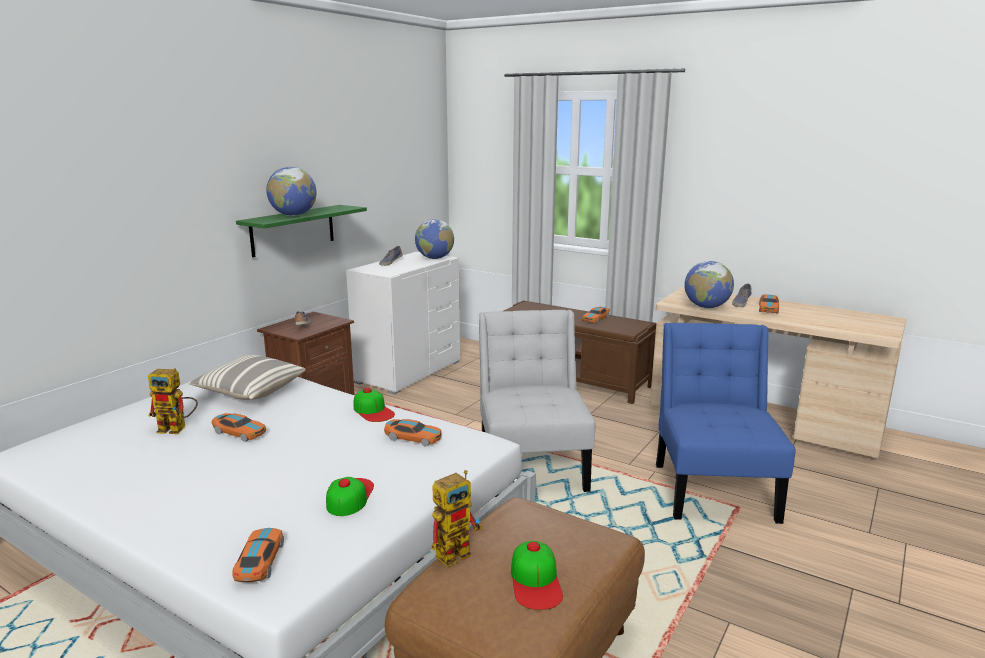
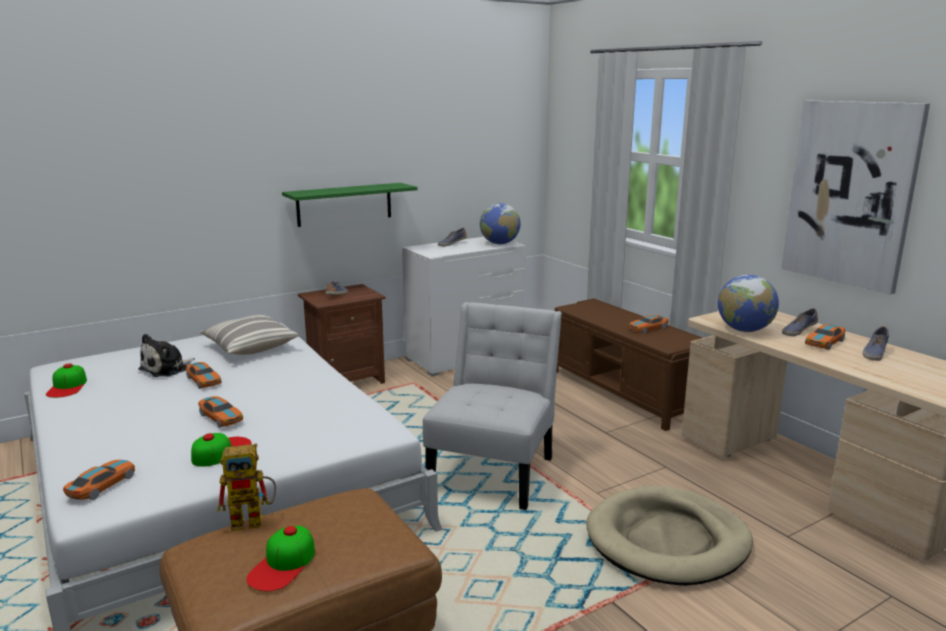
camera: 25 degrees right, 0 degrees up
toy robot [148,368,198,434] -> plush toy [138,334,195,377]
globe [266,167,317,216] -> none
cap [354,388,395,422] -> cap moved to [46,364,87,398]
toy car [384,419,442,447] -> toy car moved to [198,396,243,428]
blue chair [656,323,795,524] -> beige dog bed [586,486,753,586]
none -> picture [781,101,930,295]
none -> shoe [863,326,889,361]

